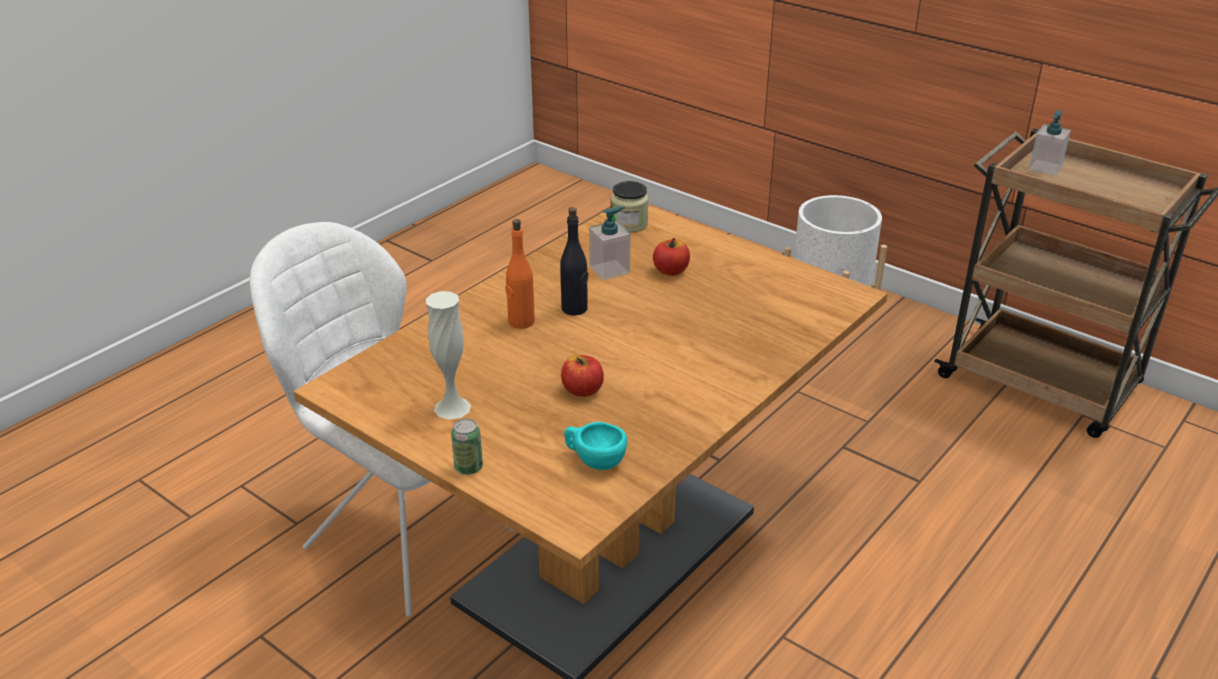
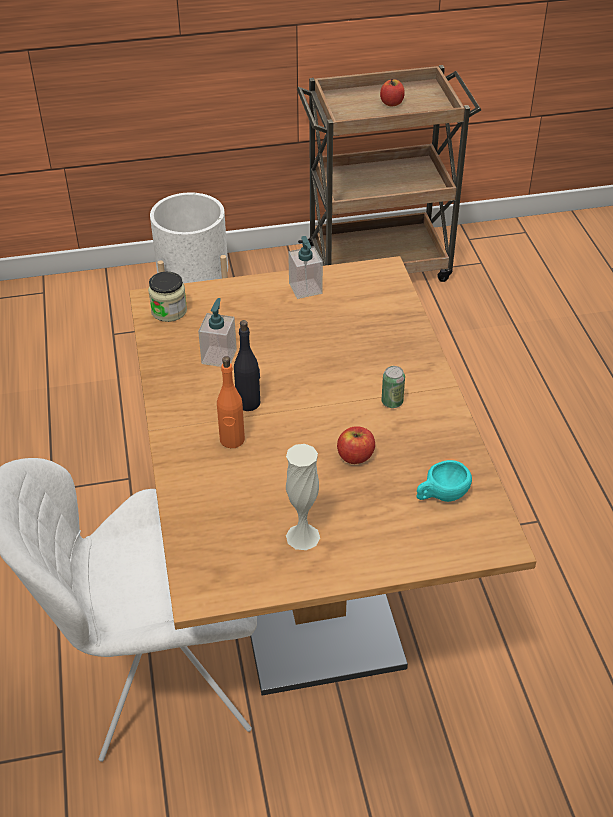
camera: 50 degrees left, 10 degrees up
can [451,419,483,475] -> can moved to [381,366,405,408]
apple [653,238,690,276] -> apple moved to [380,79,405,107]
soap dispenser [1029,110,1071,175] -> soap dispenser moved to [288,236,323,299]

